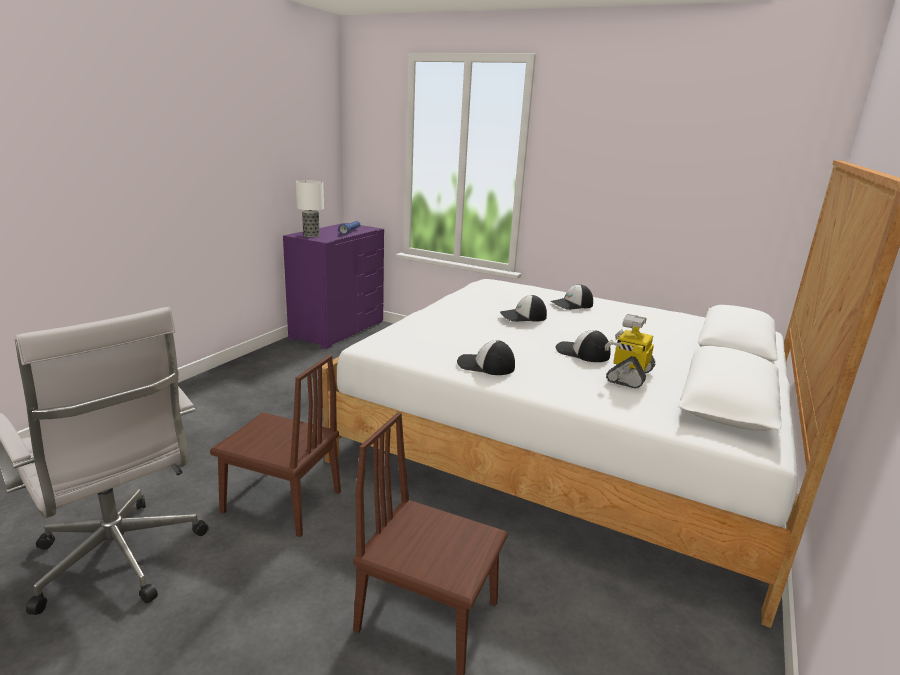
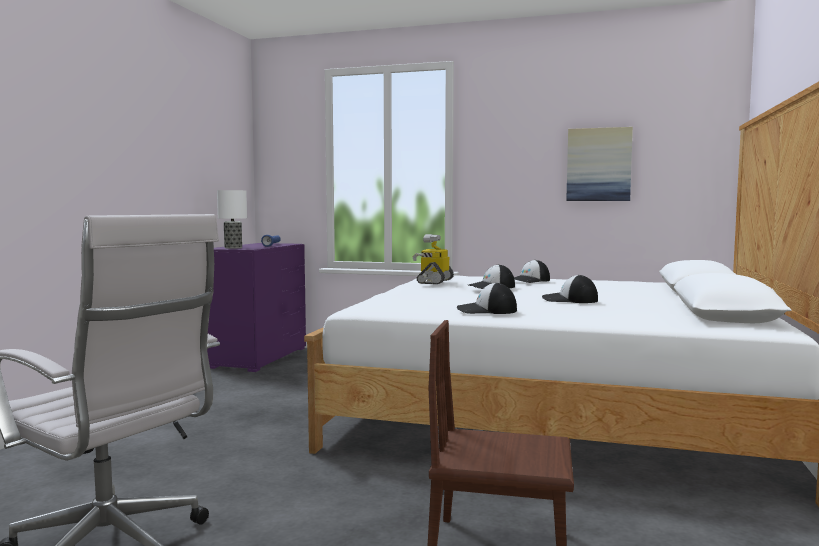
camera: 10 degrees left, 15 degrees down
brown chair [210,355,341,537] -> none
toy robot [605,314,655,388] -> toy robot moved to [413,234,454,284]
none -> picture [566,127,633,201]

